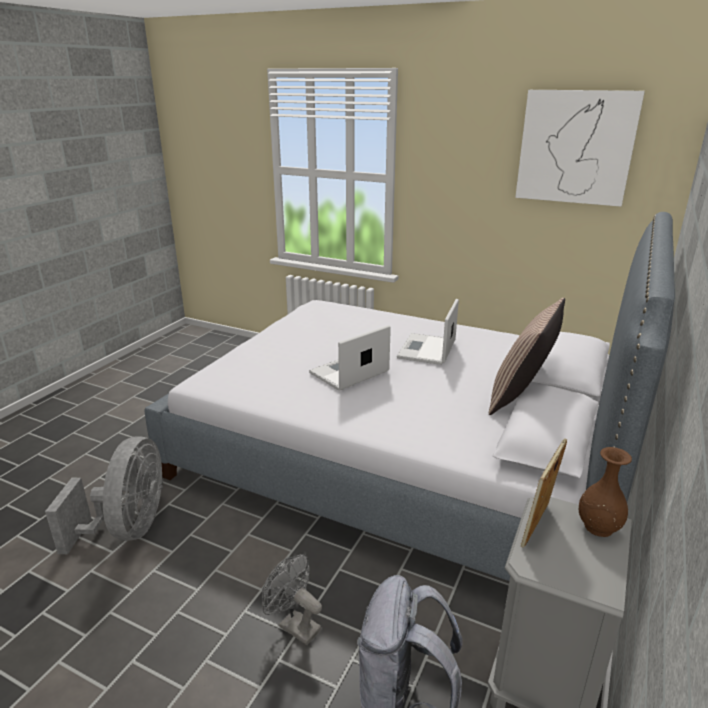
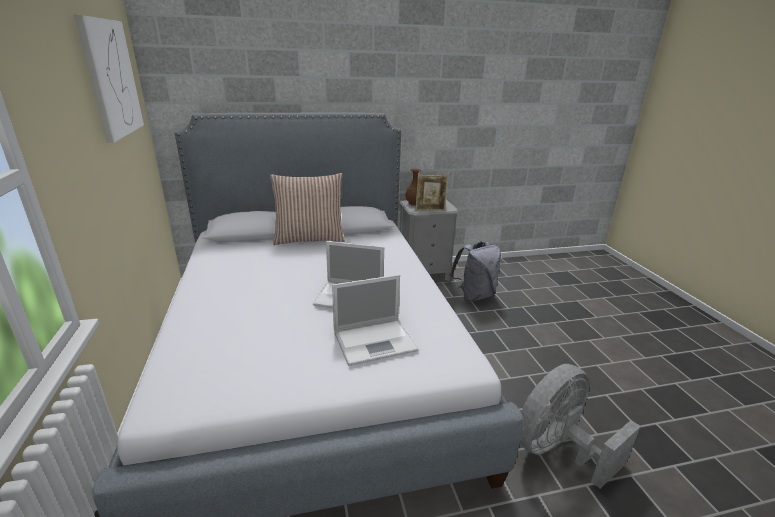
camera: 130 degrees left, 0 degrees up
grey fan [262,554,322,645] -> none
laptop [397,299,459,365] -> laptop moved to [332,274,419,366]

